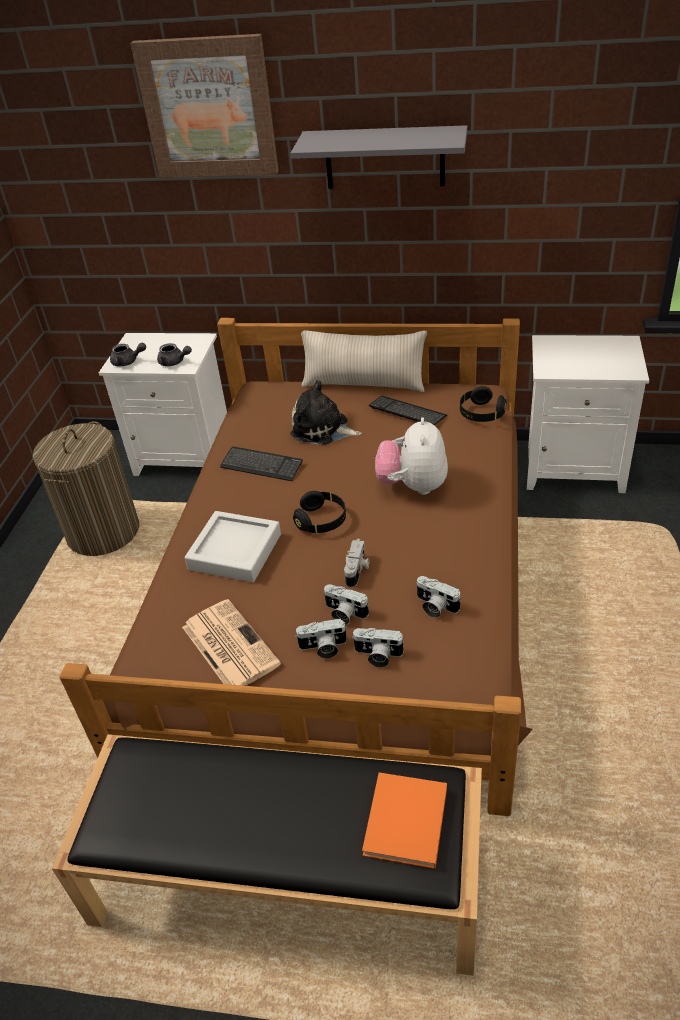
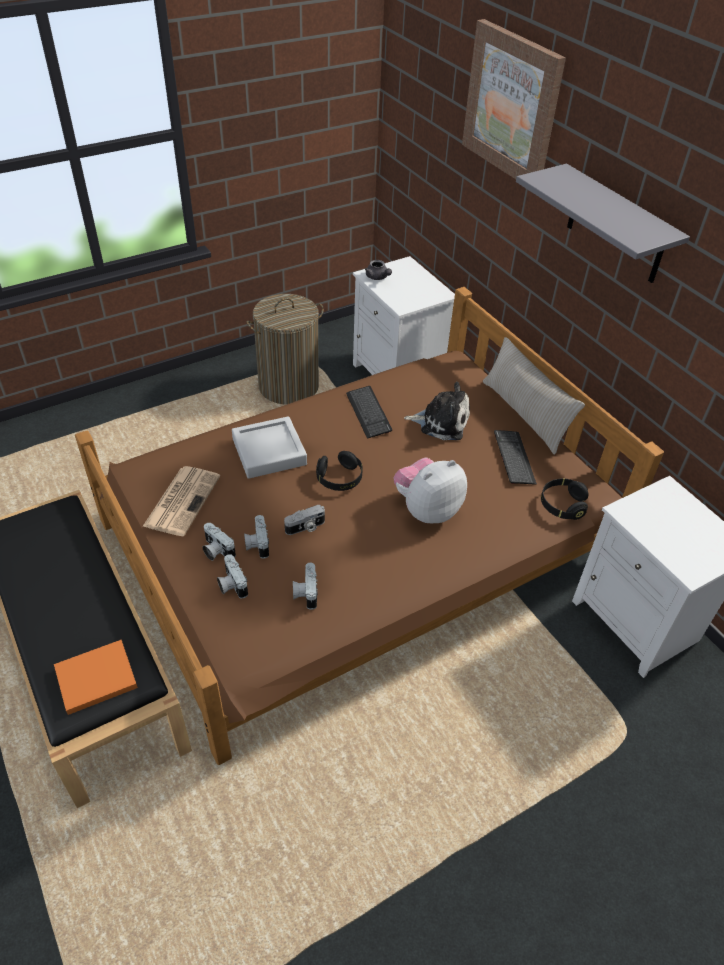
camera: 45 degrees right, 5 degrees up
grey teapot [157,343,192,366] -> none
plush toy [290,380,362,445] -> plush toy turned 120 degrees clockwise [404,381,470,440]

